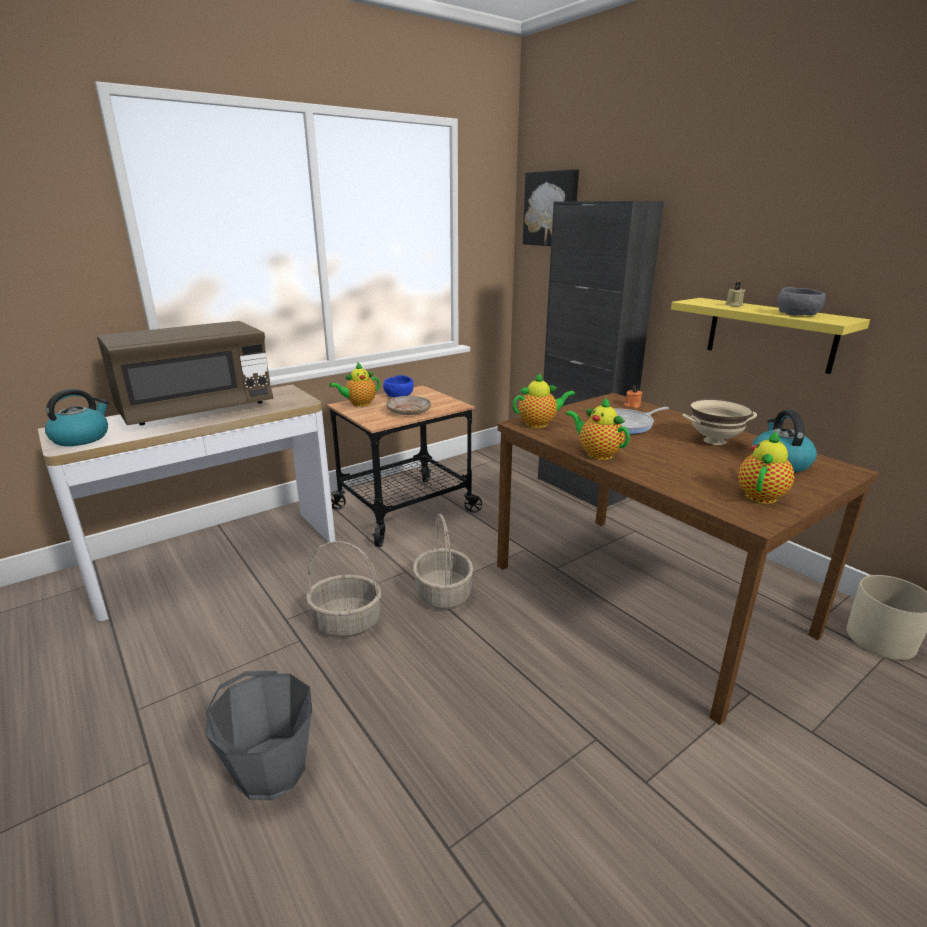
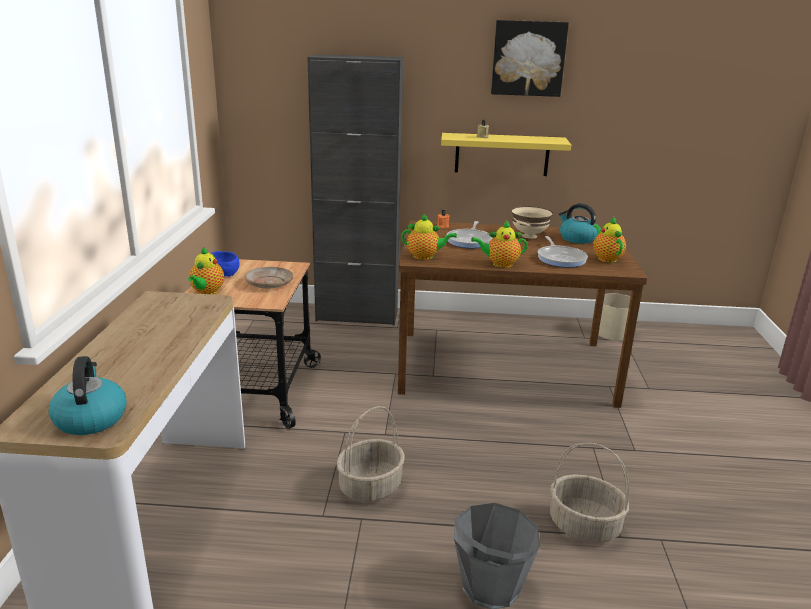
camera: 50 degrees left, 0 degrees up
brown microwave [97,321,273,426] -> none
basket [413,514,473,610] -> basket moved to [550,443,629,543]
teapot [512,373,576,428] -> teapot turned 75 degrees clockwise [401,213,457,260]
picture [523,169,579,246] -> picture moved to [491,20,569,97]
grey bowl [777,287,826,316] -> none
none -> frying pan [538,236,588,268]

